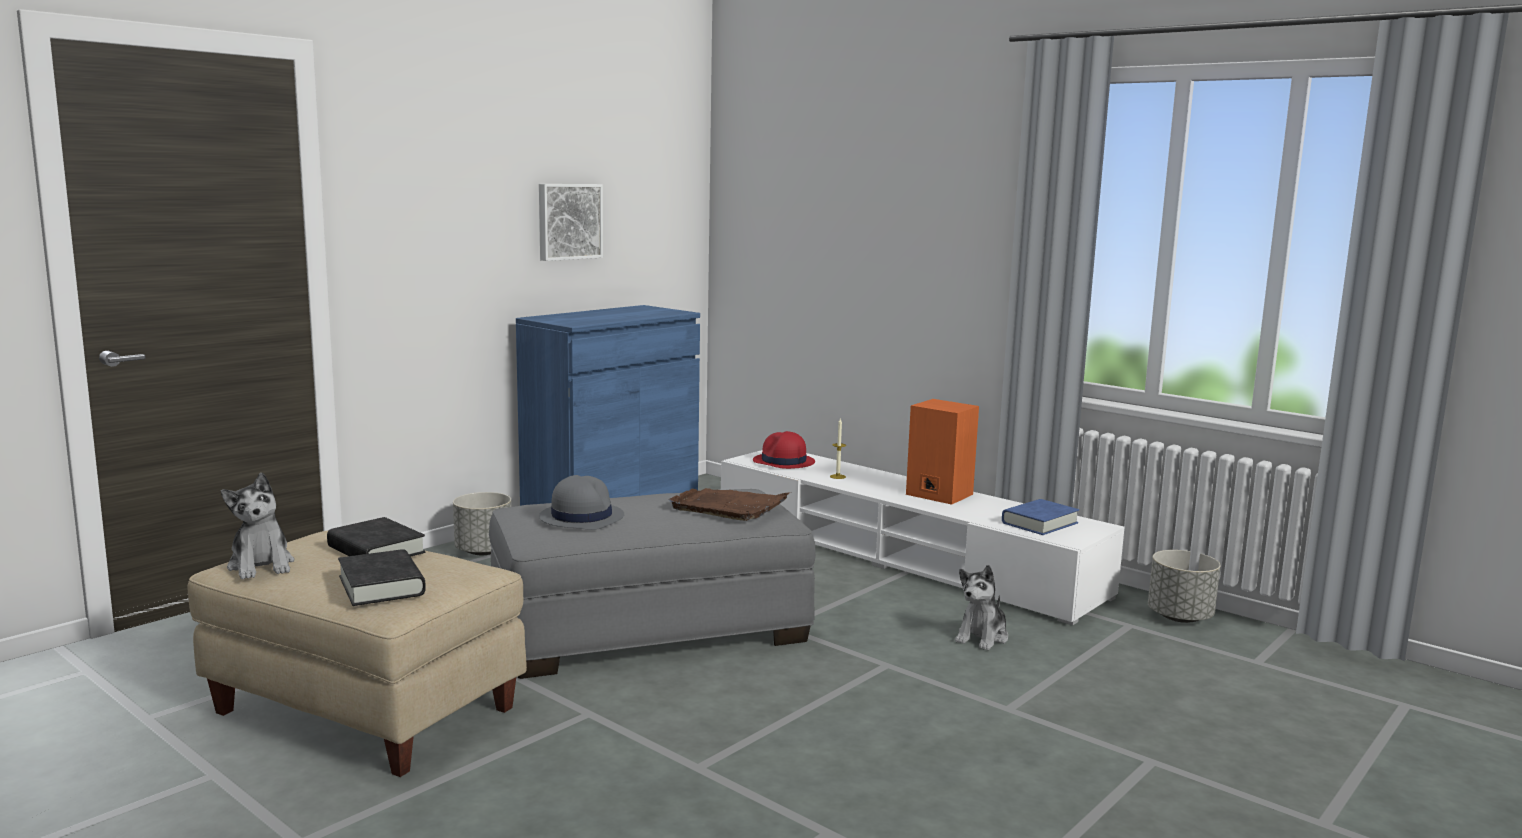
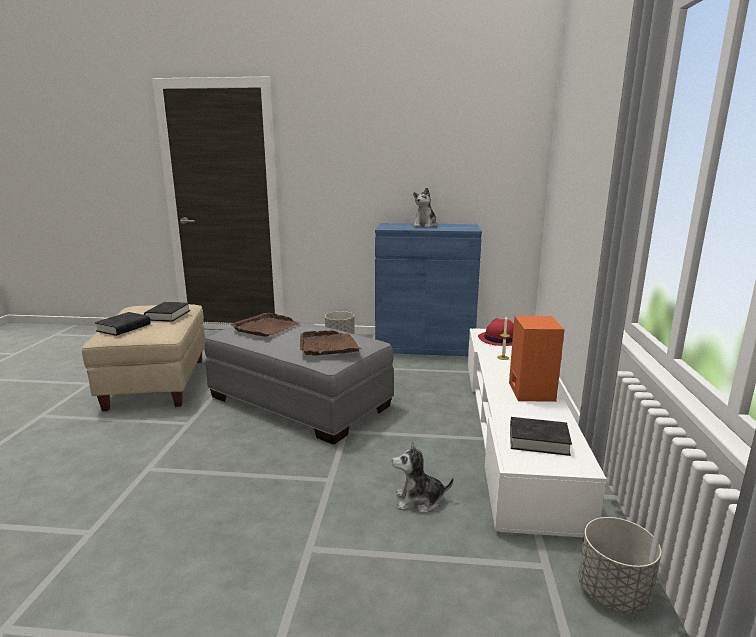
camera: 55 degrees right, 5 degrees up
plush toy [221,473,294,579] -> plush toy moved to [413,188,437,228]
picture [539,184,603,261] -> none
grey hat [539,475,624,530] -> brown tray [231,313,299,337]
blue book [1002,499,1079,535] -> black book [510,417,572,456]

